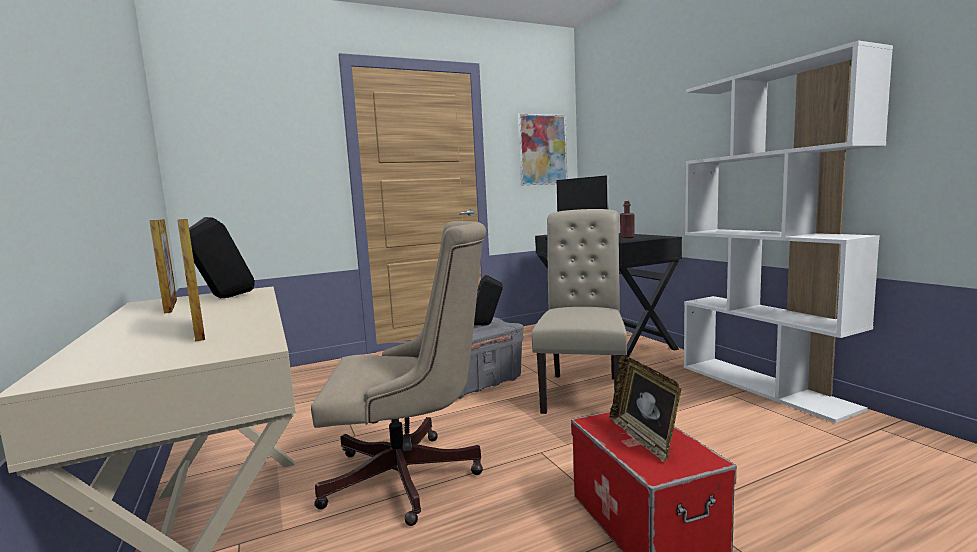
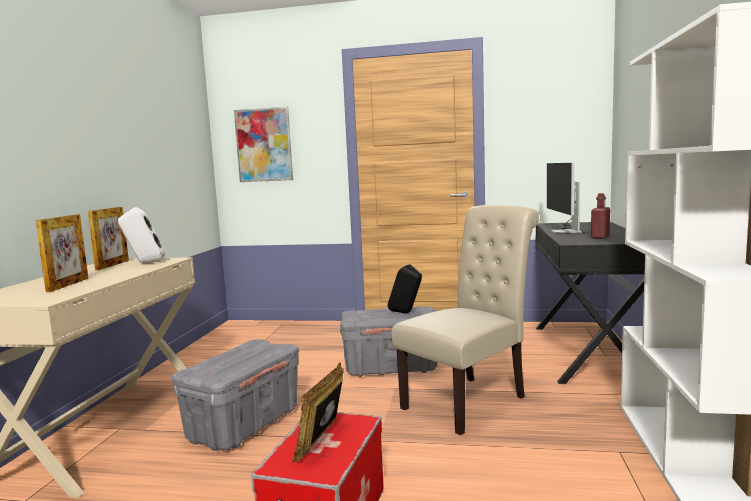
camera: 35 degrees right, 0 degrees up
black speaker [189,217,255,298] -> white speaker [118,207,165,263]
beige office chair [311,221,486,526] -> grey storage box [172,339,299,451]
picture [518,113,567,185] -> picture moved to [234,107,293,182]

